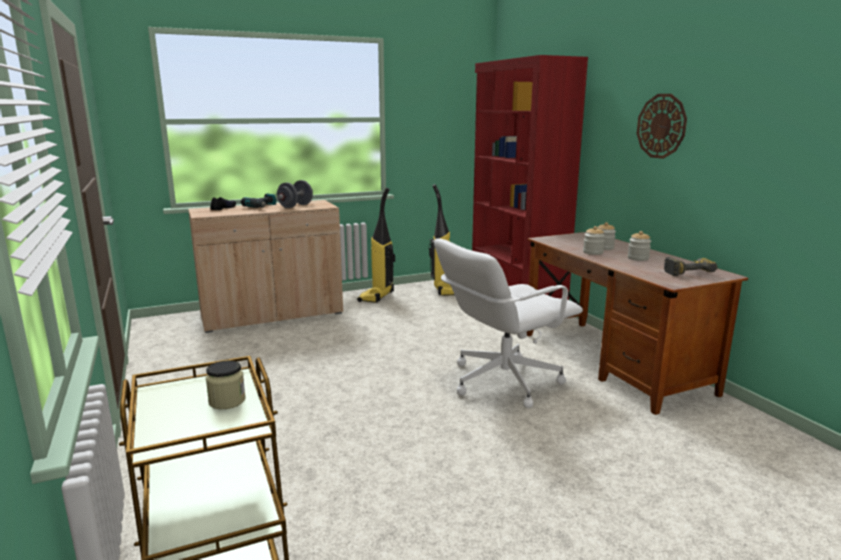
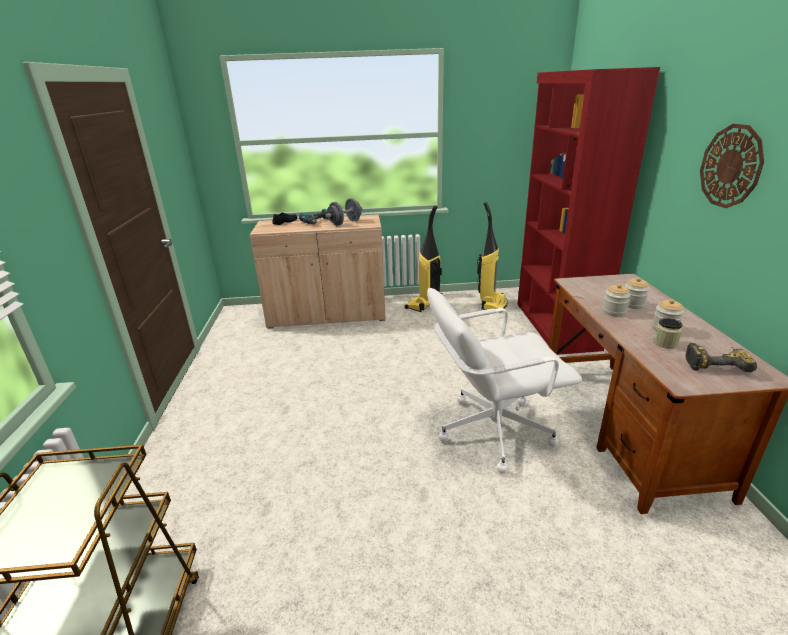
camera: 20 degrees right, 10 degrees up
jar [206,360,246,409] -> jar moved to [653,318,682,348]

